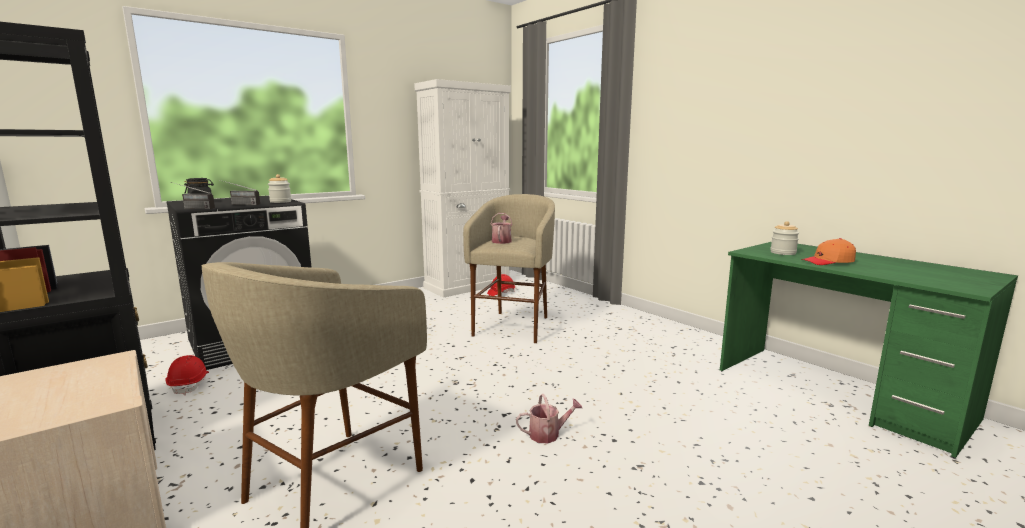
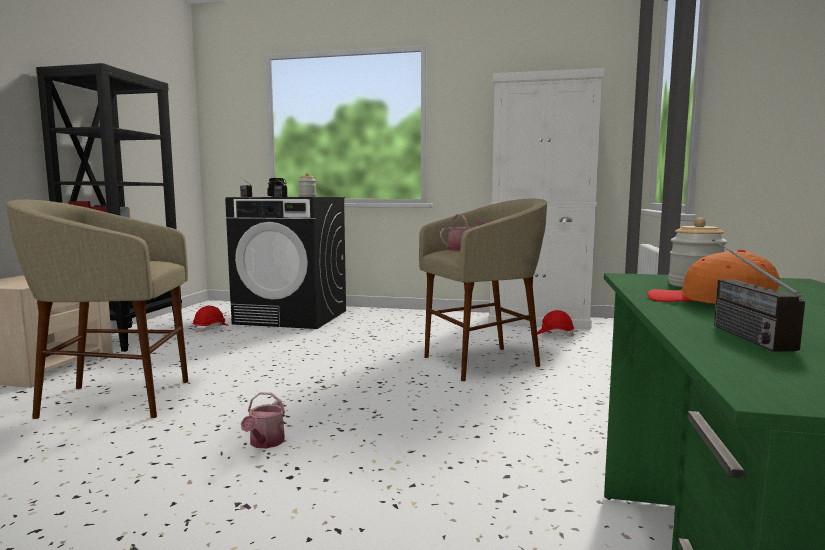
camera: 50 degrees right, 5 degrees down
watering can [516,394,582,443] -> watering can turned 60 degrees clockwise [241,392,285,448]
none -> radio [712,239,805,351]

